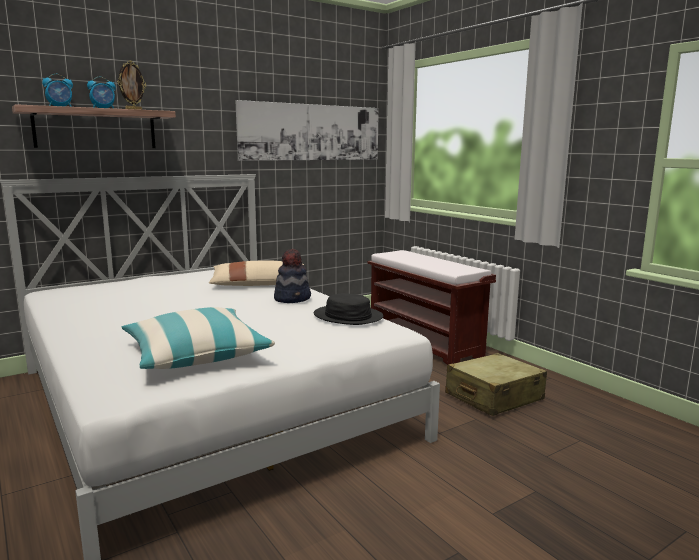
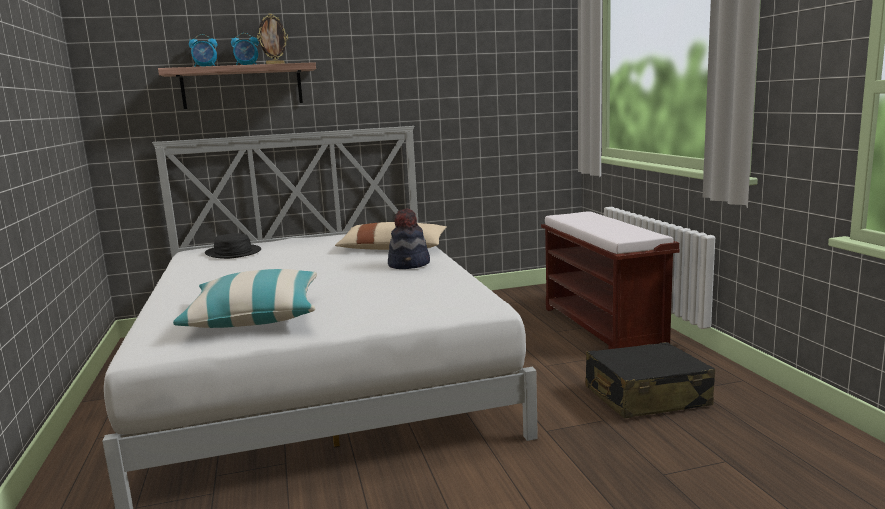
camera: 20 degrees right, 0 degrees up
picture [235,100,379,161] -> none
black hat [314,293,383,325] -> black hat moved to [205,233,261,259]
beige suitcase [445,353,547,416] -> black suitcase [585,342,715,418]

